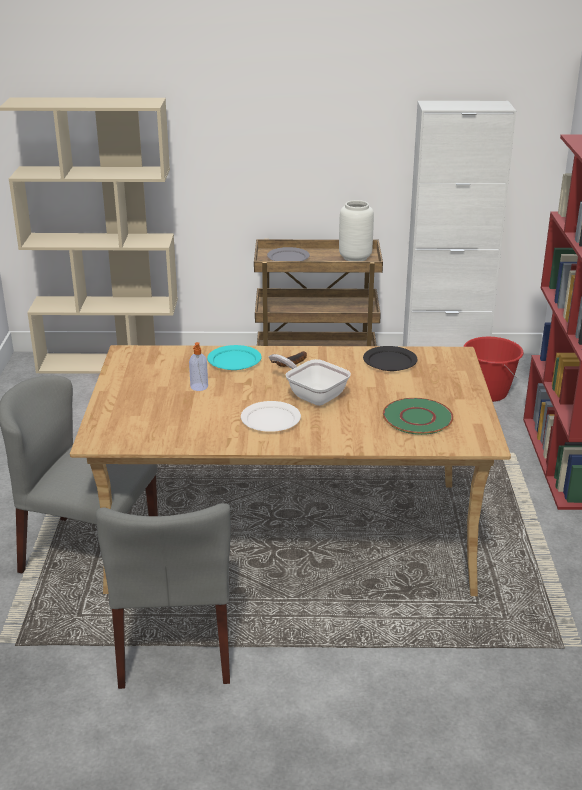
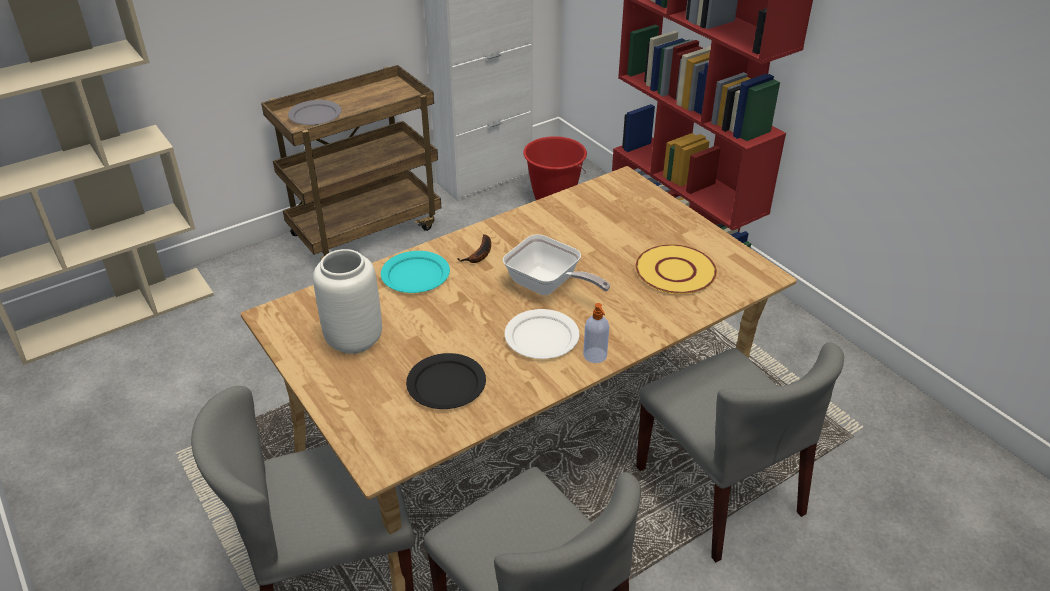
camera: 35 degrees left, 10 degrees up
soap dispenser [189,342,208,391] -> soap dispenser moved to [583,303,609,363]
frying pan [269,354,351,406] -> frying pan turned 150 degrees counterclockwise [503,234,610,295]
white vase [339,200,374,261] -> white vase moved to [313,249,382,354]
black plate [363,346,417,371] -> black plate moved to [406,353,486,409]
green plate [383,398,454,435] -> yellow plate [636,244,717,294]
none -> grey chair [636,342,844,562]

